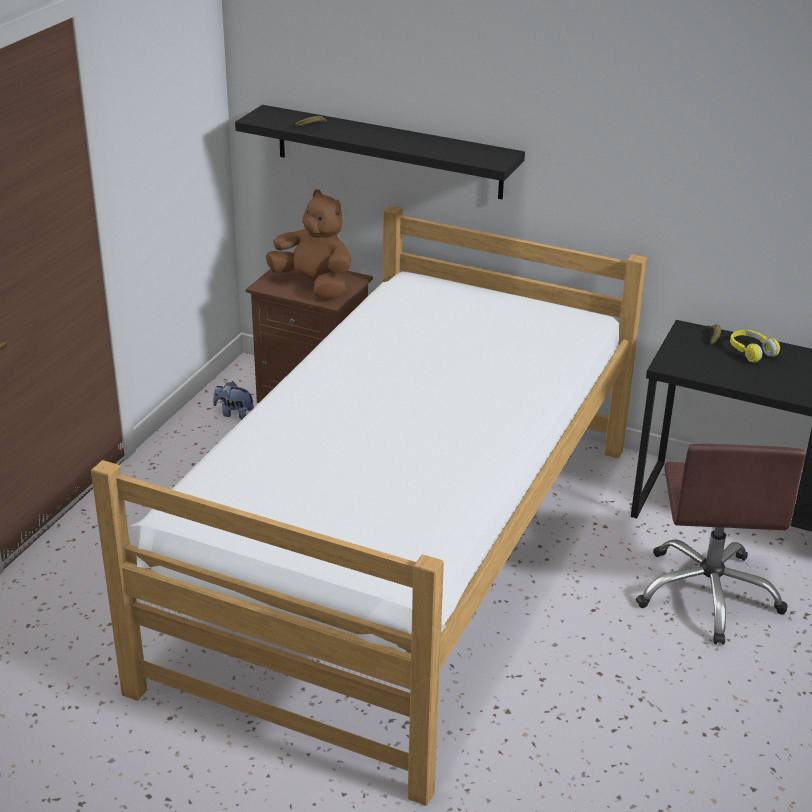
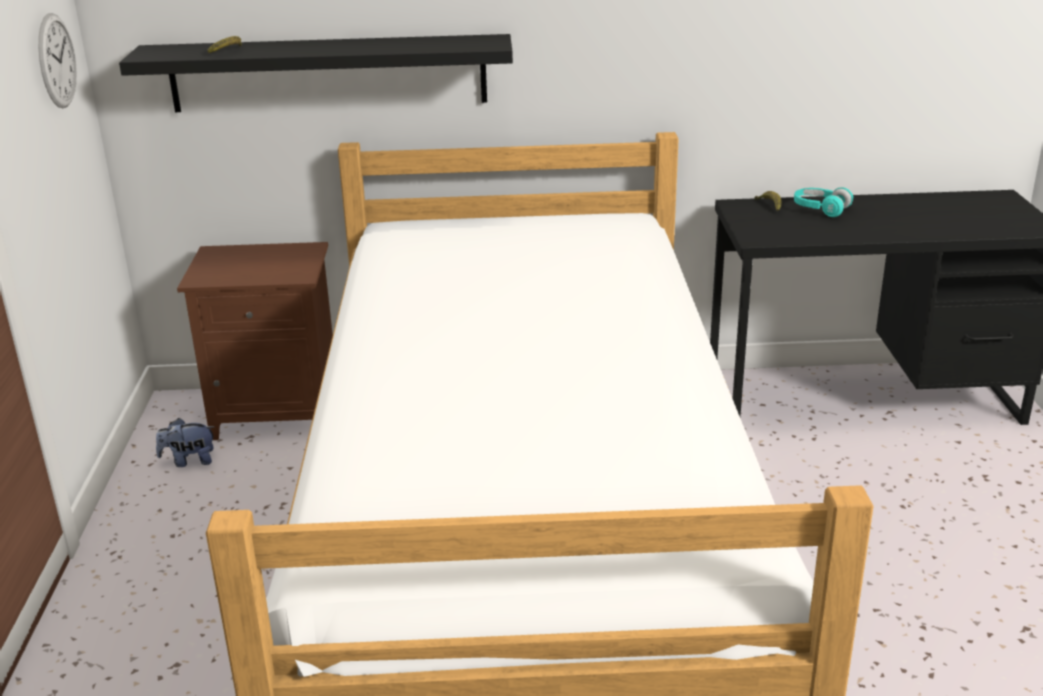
camera: 25 degrees left, 5 degrees down
brown plush toy [266,189,351,299] -> none
brown office chair [636,444,806,645] -> none
yellow headphones [730,330,780,363] -> turquoise headphones [794,187,853,217]
none -> wall clock [38,13,77,108]

